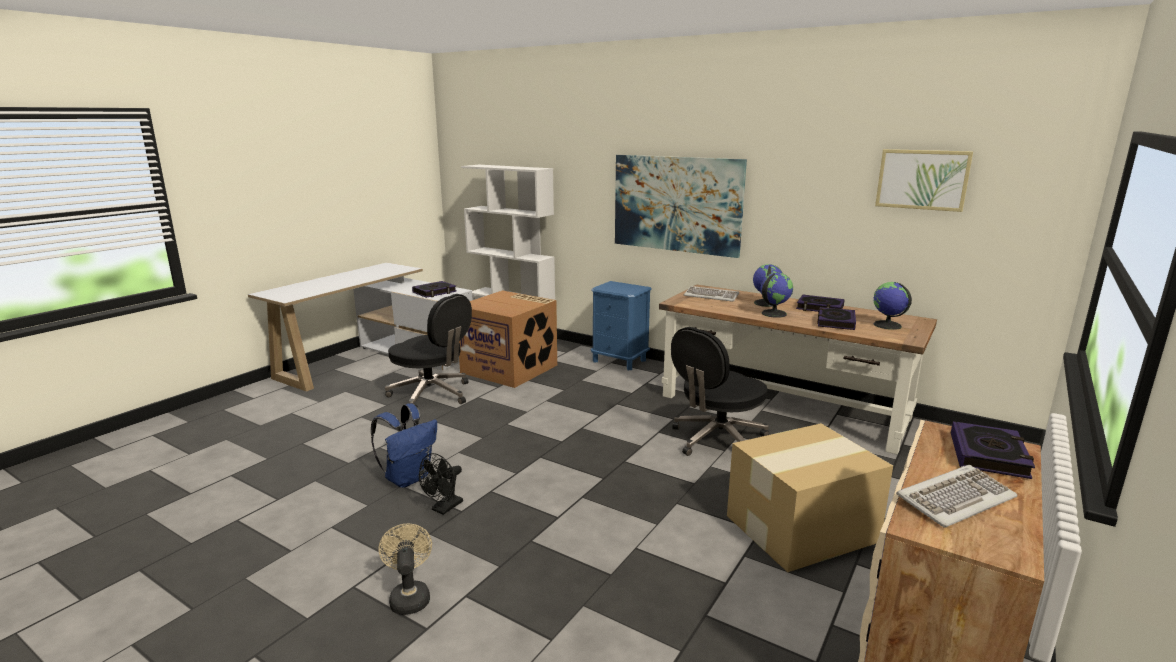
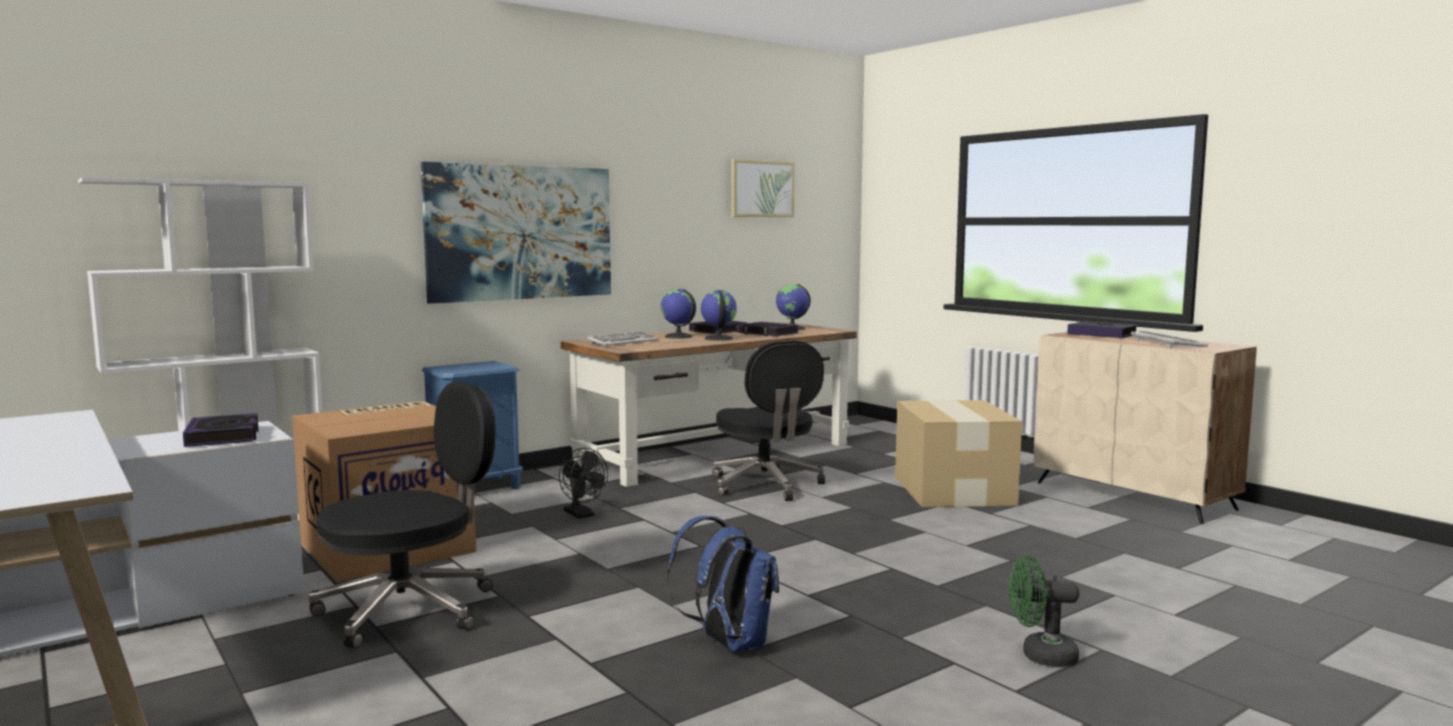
camera: 70 degrees left, 10 degrees down
beige fan [379,523,432,615] -> green fan [1009,555,1079,667]
black fan [419,453,463,515] -> black fan moved to [559,448,608,519]

